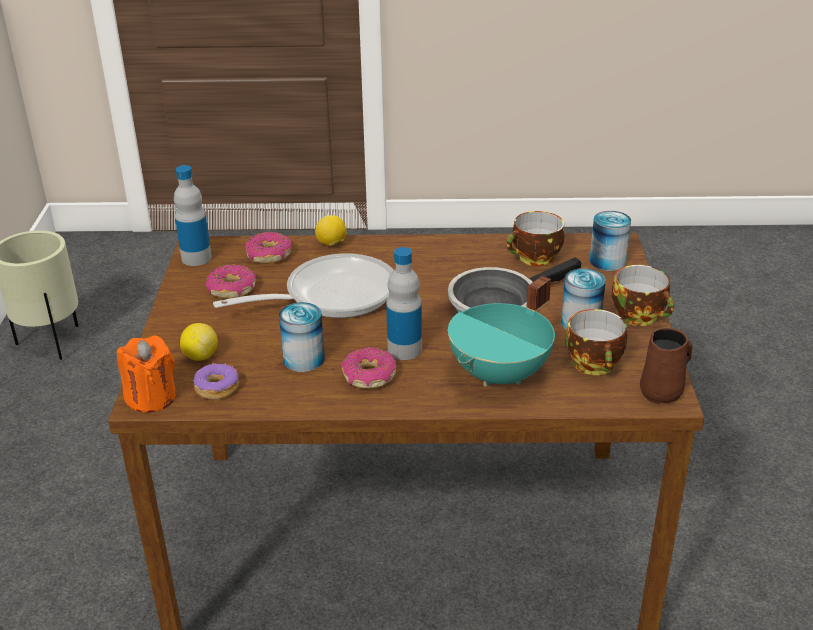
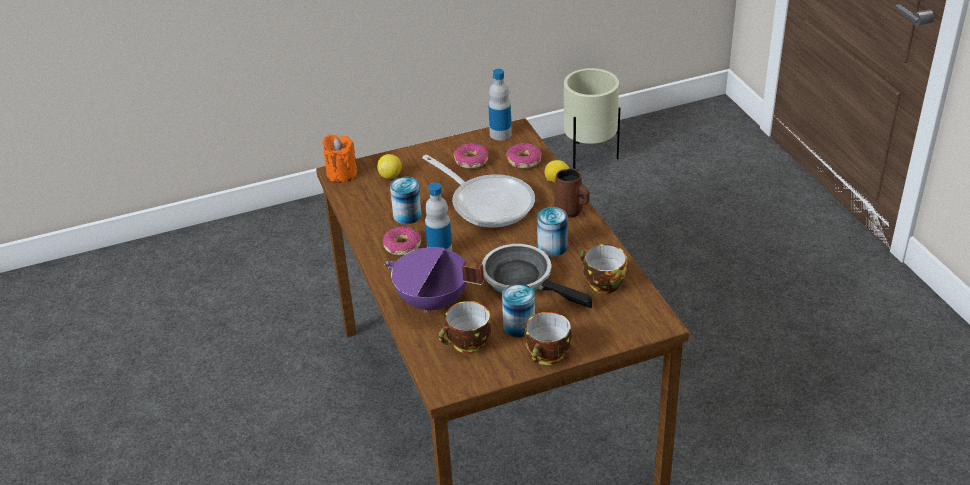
camera: 70 degrees right, 5 degrees up
donut [193,363,239,400] -> none
turquoise cooking pot [448,276,555,387] -> purple cooking pot [384,247,484,313]
can [590,211,631,271] -> can moved to [537,207,567,257]
brown mug [640,327,692,404] -> brown mug moved to [554,168,589,218]

